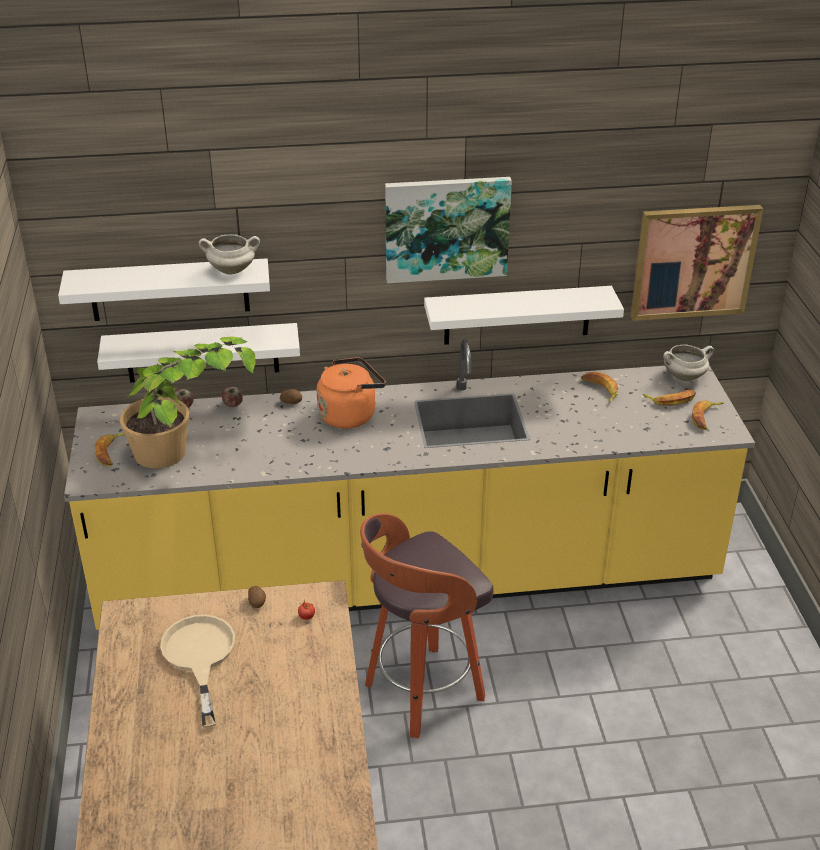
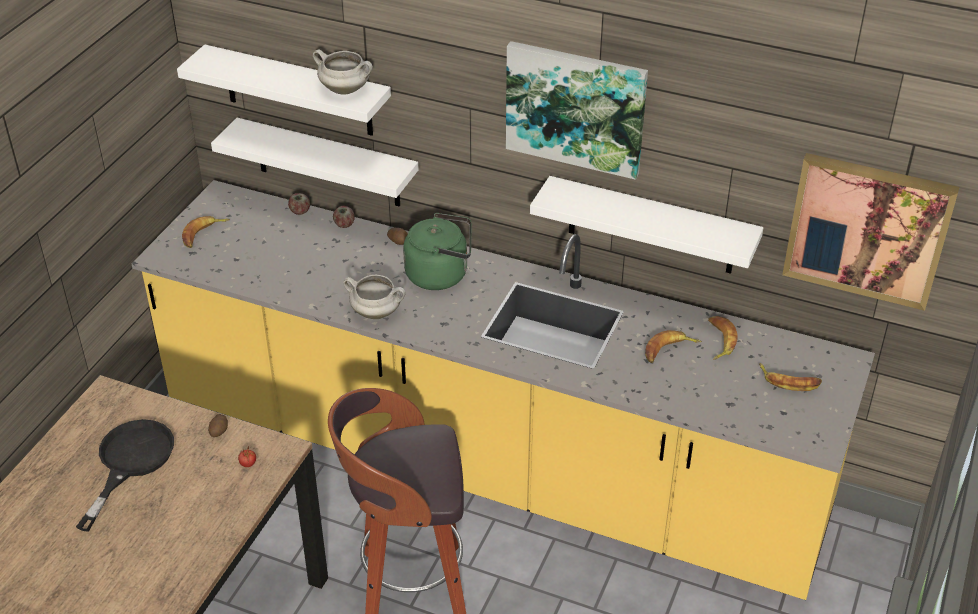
camera: 30 degrees right, 5 degrees up
potted plant [120,336,256,469] -> none
beige frying pan [160,615,235,728] -> black frying pan [76,419,174,532]
orange kettle [317,357,386,429] -> green kettle [403,213,471,290]
white cooking pot [663,345,714,381] -> white cooking pot moved to [343,275,406,319]
banana [692,400,724,430] -> banana moved to [645,330,702,363]

